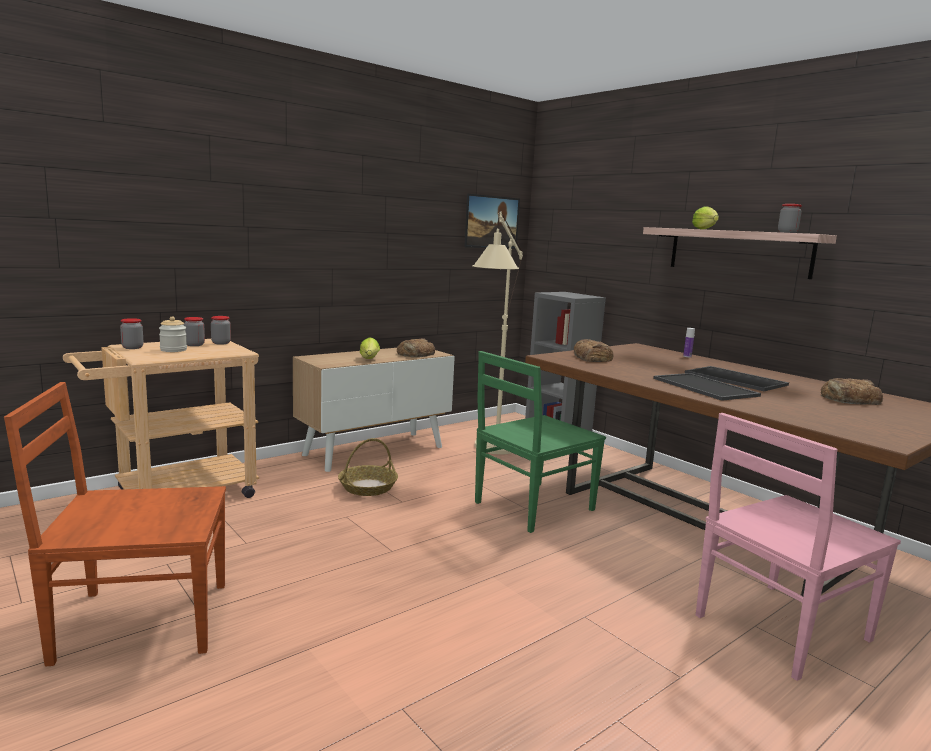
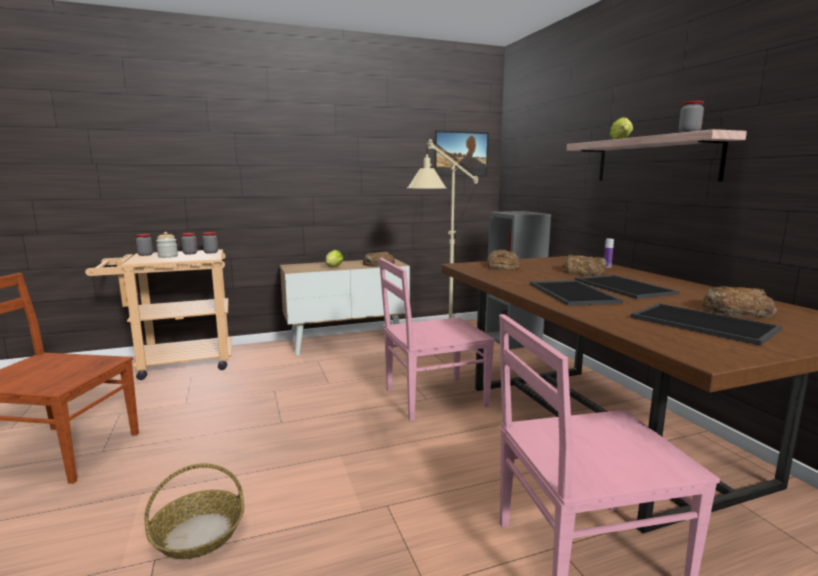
camera: 20 degrees right, 0 degrees up
basket [338,438,398,496] -> basket moved to [144,464,244,559]
green chair [475,351,606,533] -> pink chair [379,258,495,421]
none -> bread [562,255,607,276]
none -> tray [630,303,782,346]

